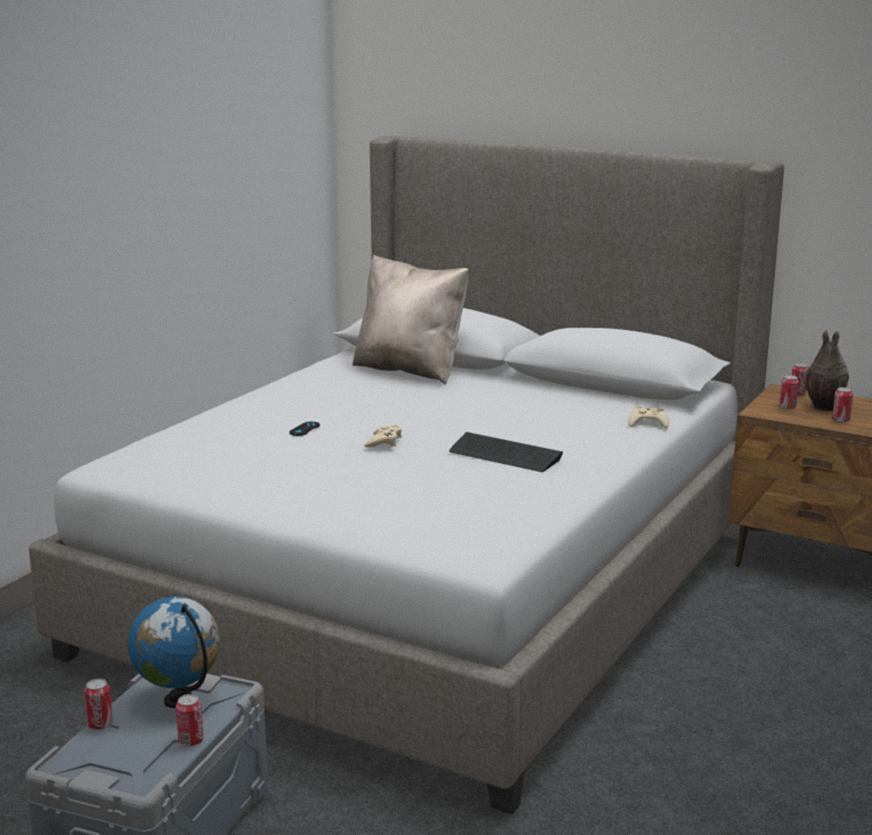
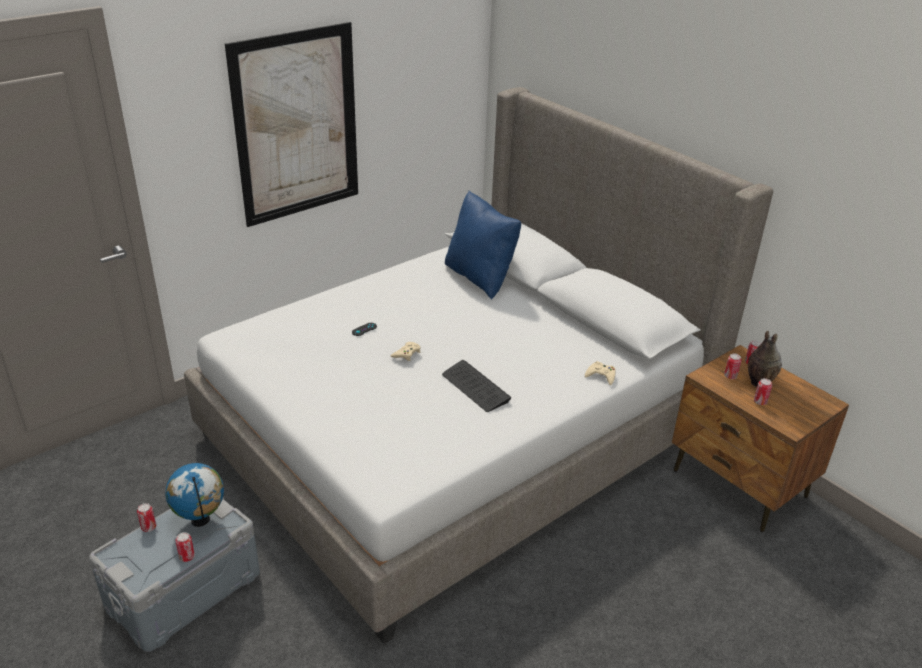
camera: 20 degrees right, 15 degrees up
beige pillow [353,255,469,384] -> blue pillow [445,191,521,299]
none -> picture [225,22,358,227]

